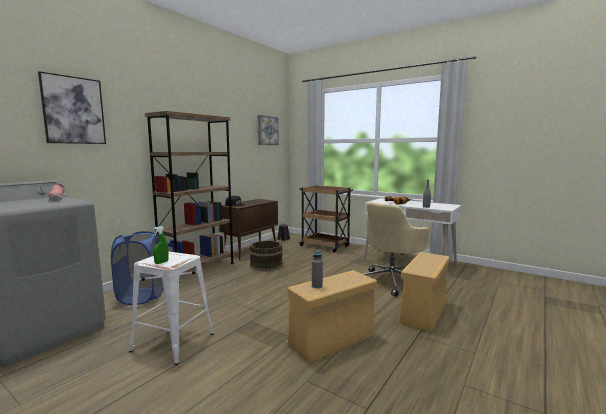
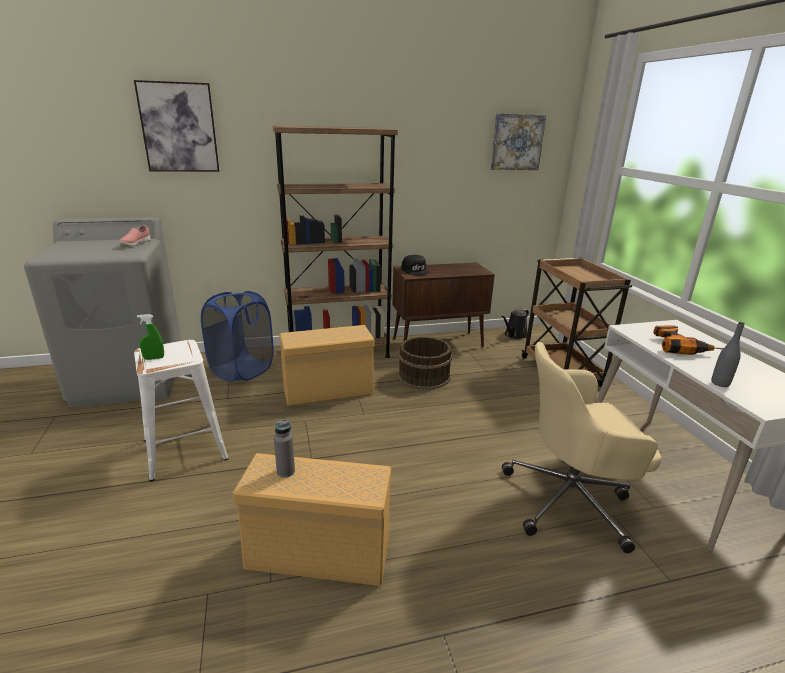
camera: 40 degrees right, 15 degrees up
beige storage box [399,252,450,332] -> beige storage box moved to [279,325,374,406]

